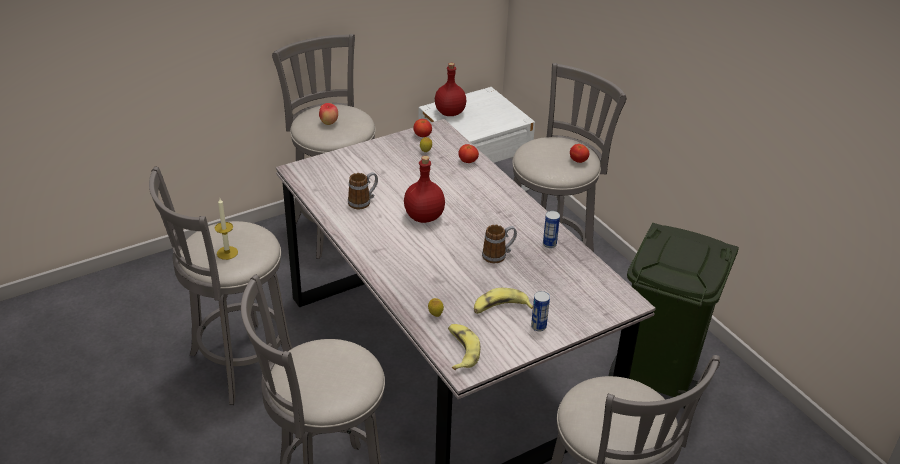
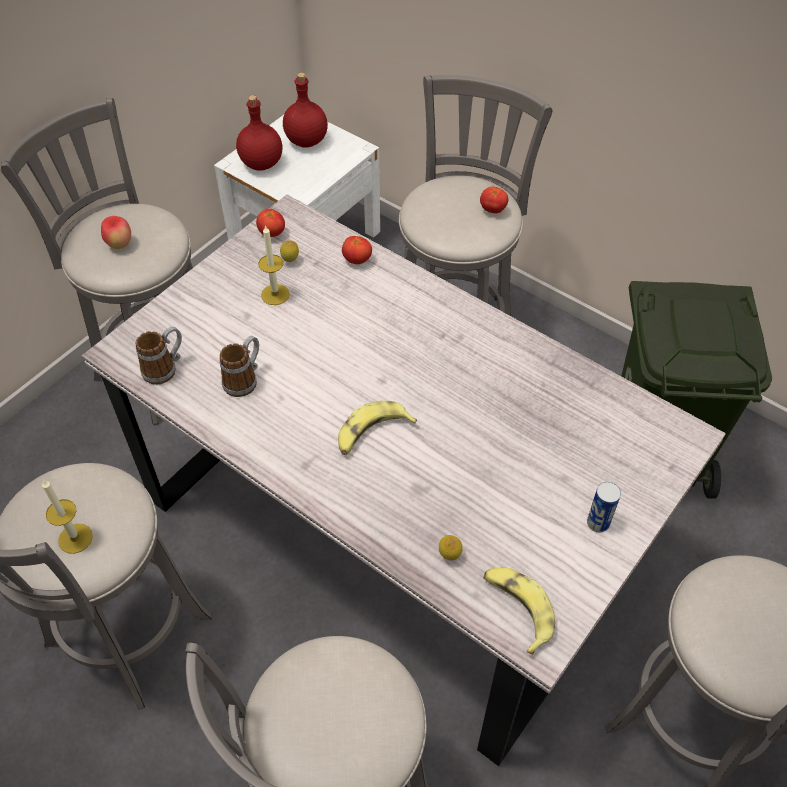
camera: 20 degrees left, 15 degrees up
red bottle [404,156,445,223] -> red bottle moved to [283,72,328,148]
banana [474,288,533,314] -> banana moved to [338,401,417,455]
mug [482,225,517,263] -> mug moved to [136,326,182,385]
can [543,211,560,248] -> none
none -> candle [258,225,290,305]

